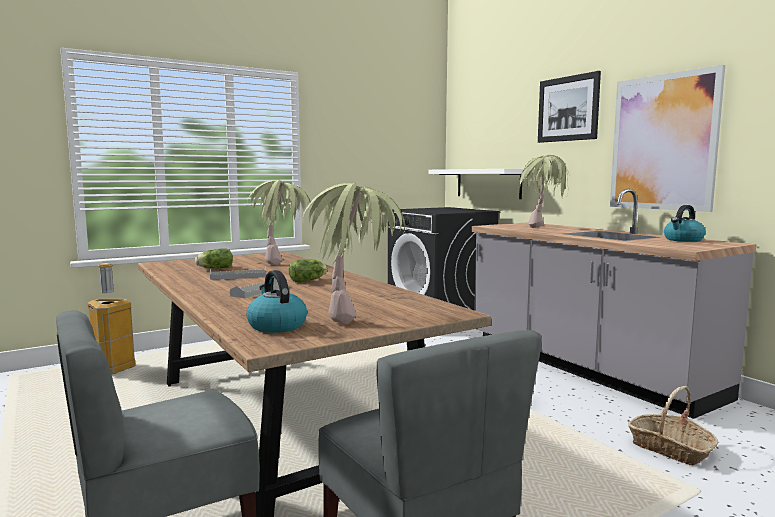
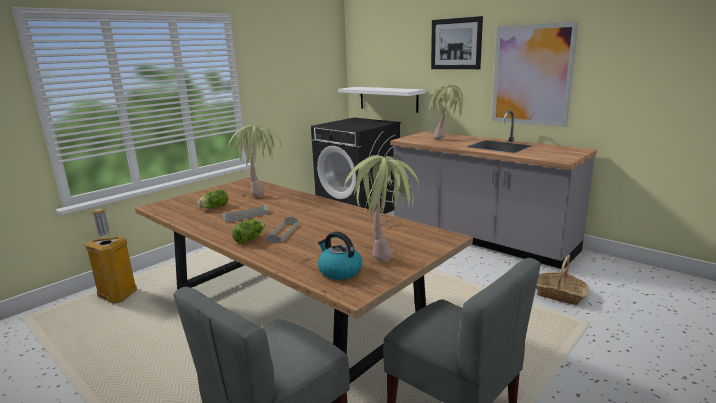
camera: 15 degrees left, 10 degrees up
lettuce [288,259,327,283] -> lettuce moved to [232,219,265,244]
kettle [664,205,706,242] -> none

